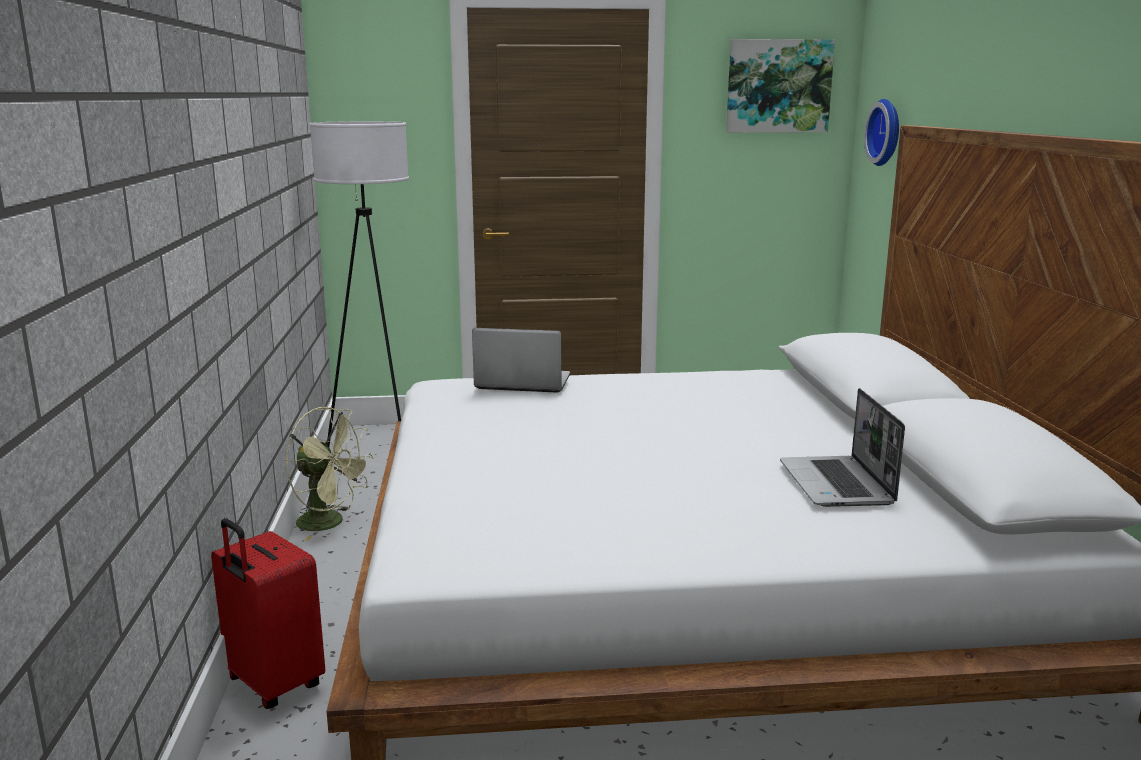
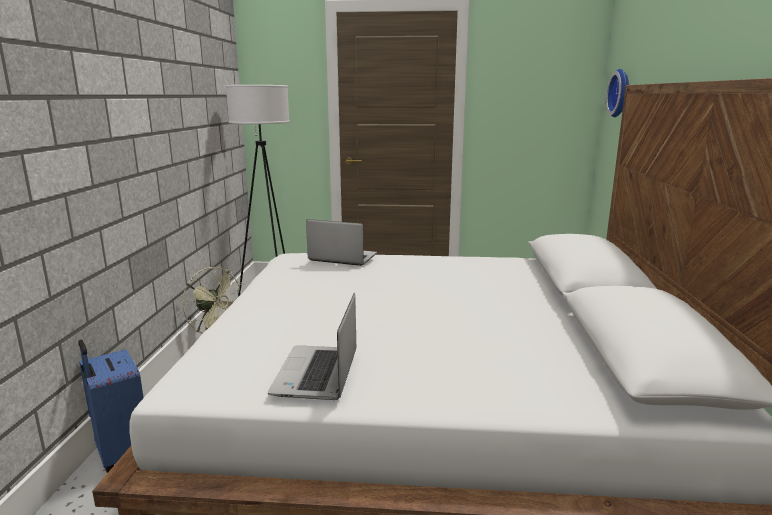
camera: 10 degrees right, 0 degrees up
red suitcase [211,518,325,709] -> blue suitcase [78,340,144,473]
picture [726,39,835,133] -> none
laptop [780,388,905,507] -> laptop moved to [268,293,356,400]

